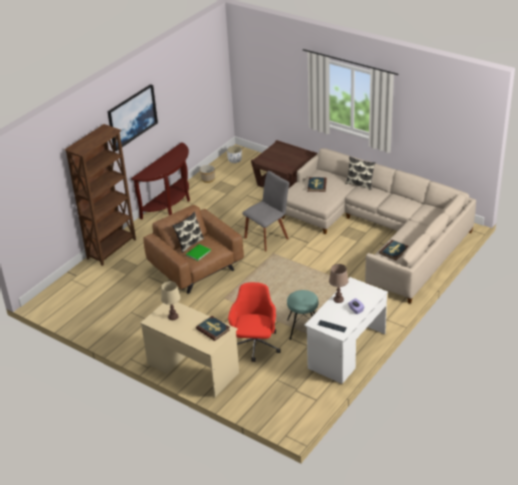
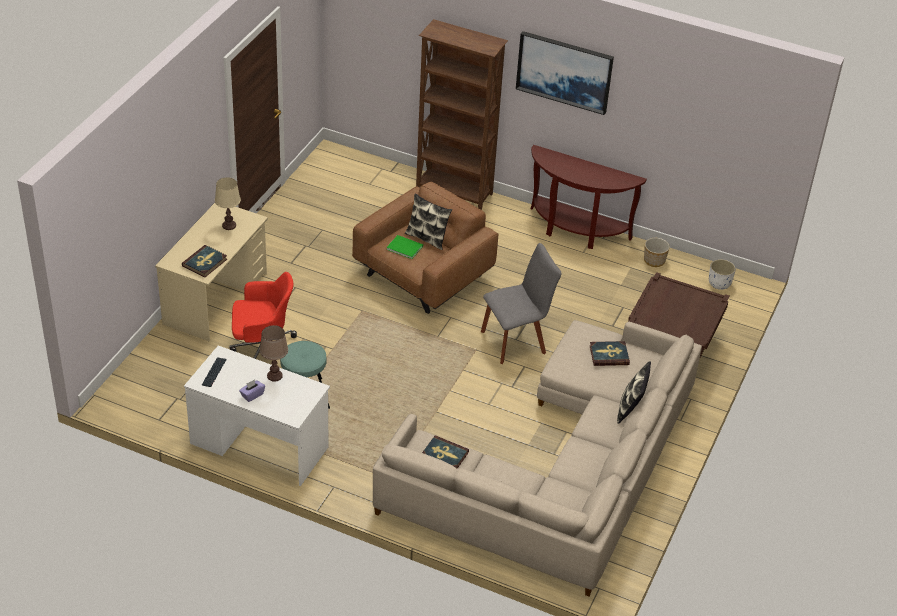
camera: 75 degrees right, 5 degrees up
grey chair [242,171,289,251] -> grey chair turned 60 degrees counterclockwise [481,243,562,364]

